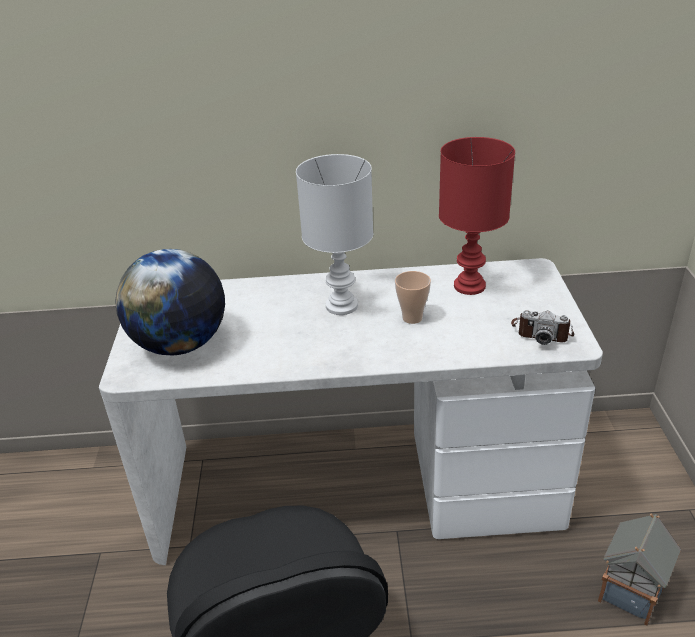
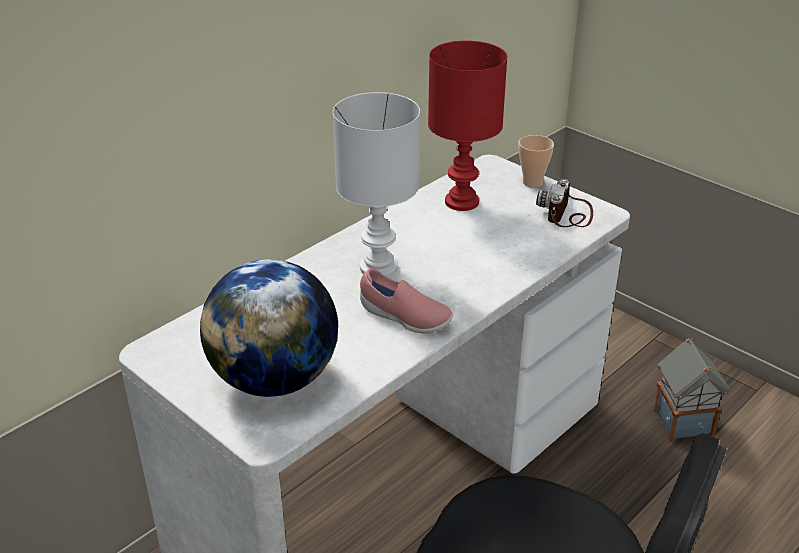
camera: 45 degrees left, 0 degrees up
cup [395,271,431,324] -> cup moved to [519,135,554,188]
camera [511,310,574,345] -> camera turned 135 degrees clockwise [536,179,593,227]
none -> pink shoe [360,268,453,333]

